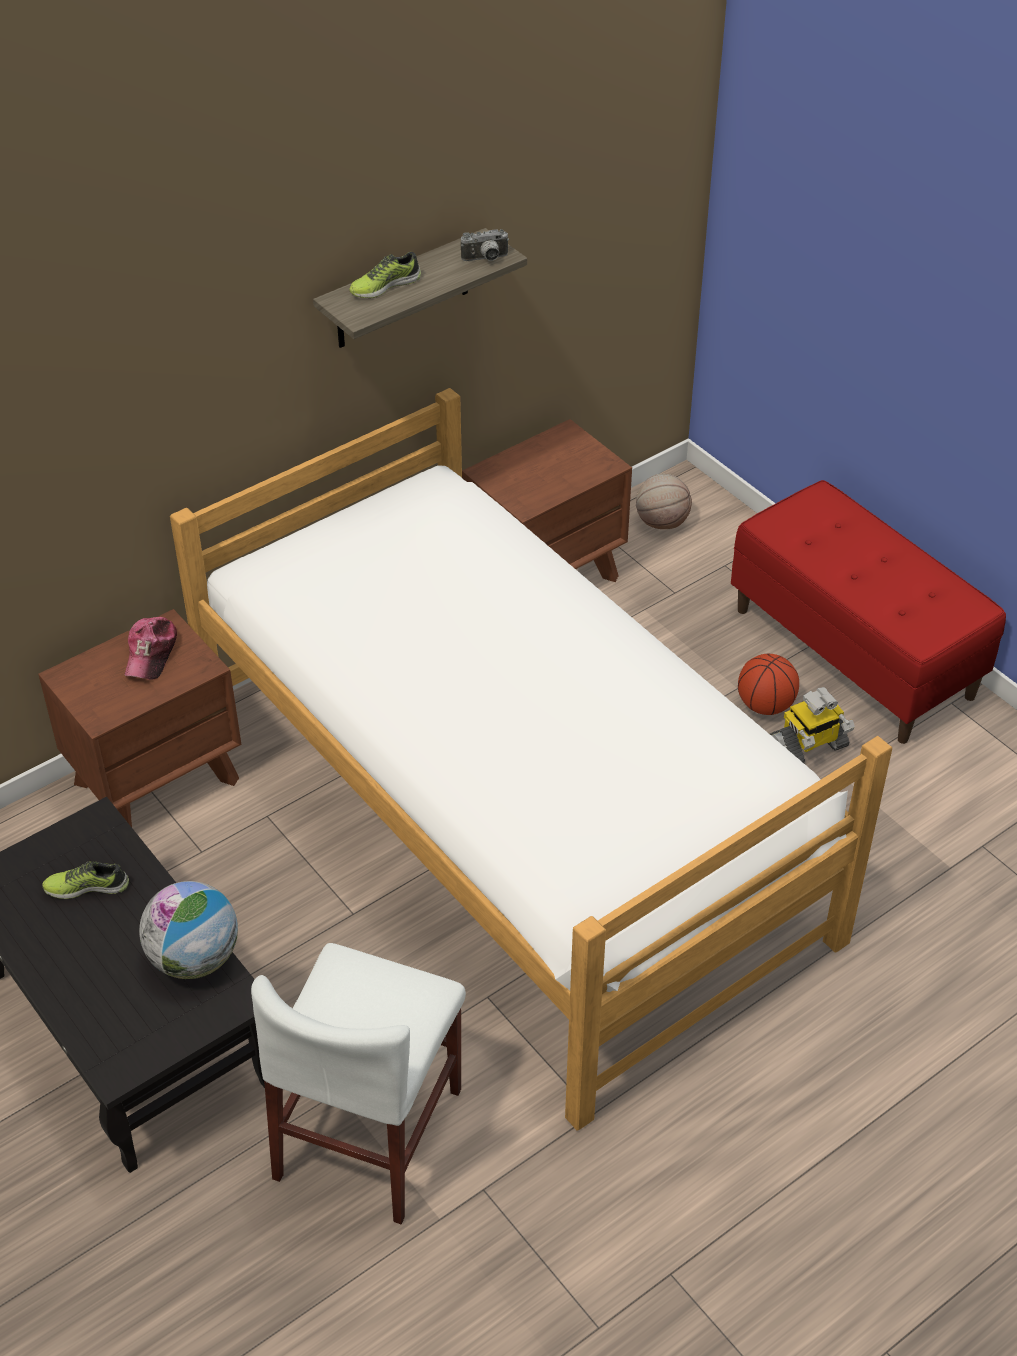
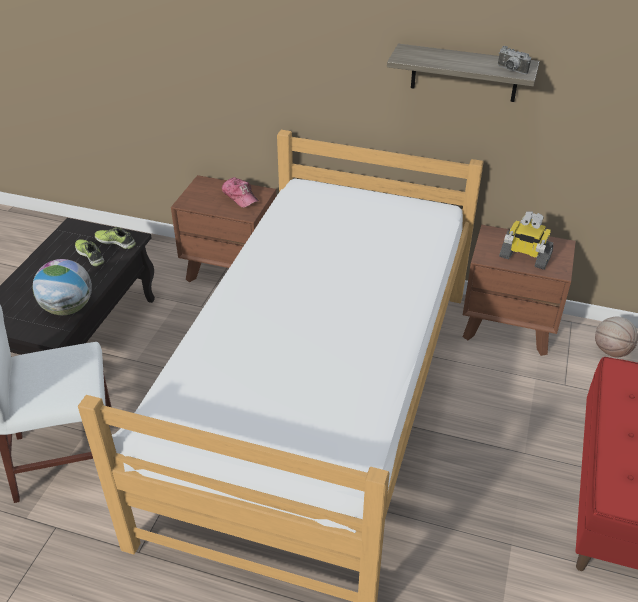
camera: 55 degrees right, 5 degrees down
cap [125,617,177,680] -> cap turned 105 degrees counterclockwise [222,177,259,208]
shoe [349,252,421,298] -> shoe moved to [95,227,136,249]
basketball [738,654,799,715] -> none
toy robot [770,687,855,763] -> toy robot moved to [499,211,553,270]

